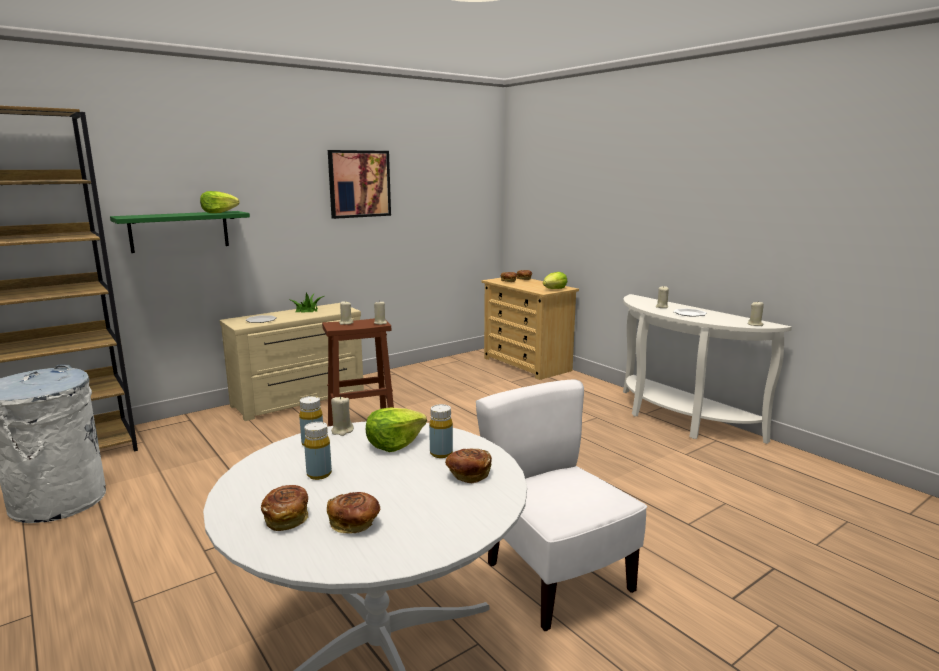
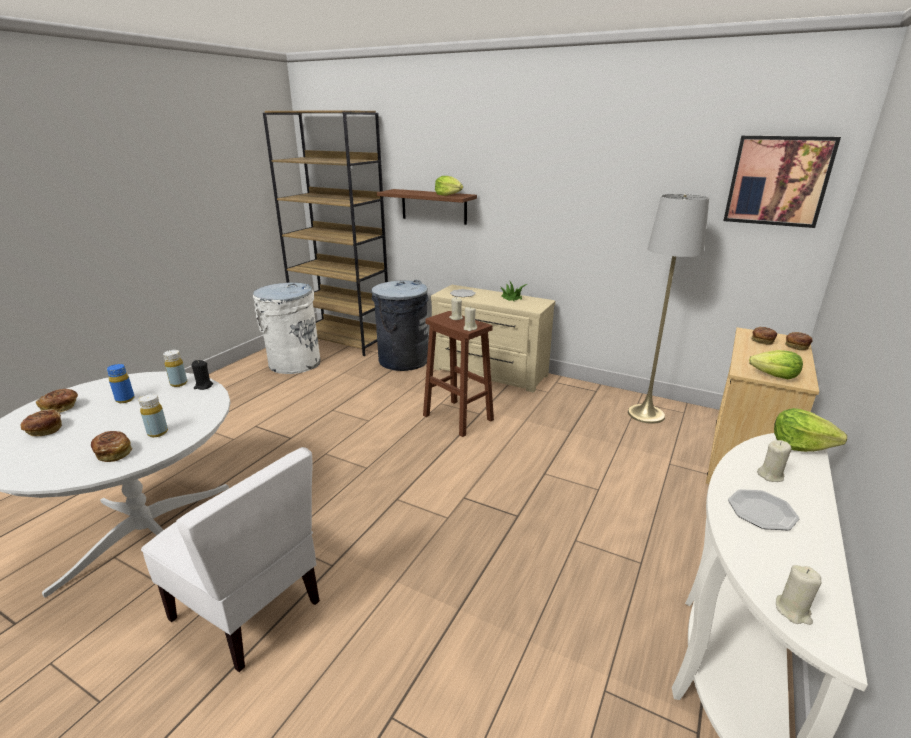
camera: 65 degrees right, 10 degrees up
green shelf [110,211,250,253] -> brown shelf [377,189,477,225]
yellow bottle [304,422,332,480] -> blue bottle [107,364,135,403]
picture [328,150,391,219] -> picture moved to [723,135,841,228]
beige candle [331,396,354,436] -> black candle [192,360,213,390]
lettuce [366,408,427,452] -> lettuce moved to [774,408,847,452]
white chair [476,380,647,631] -> white chair turned 90 degrees clockwise [141,447,320,672]
none -> grey trash can [371,280,428,371]
none -> grey floor lamp [628,194,709,424]

